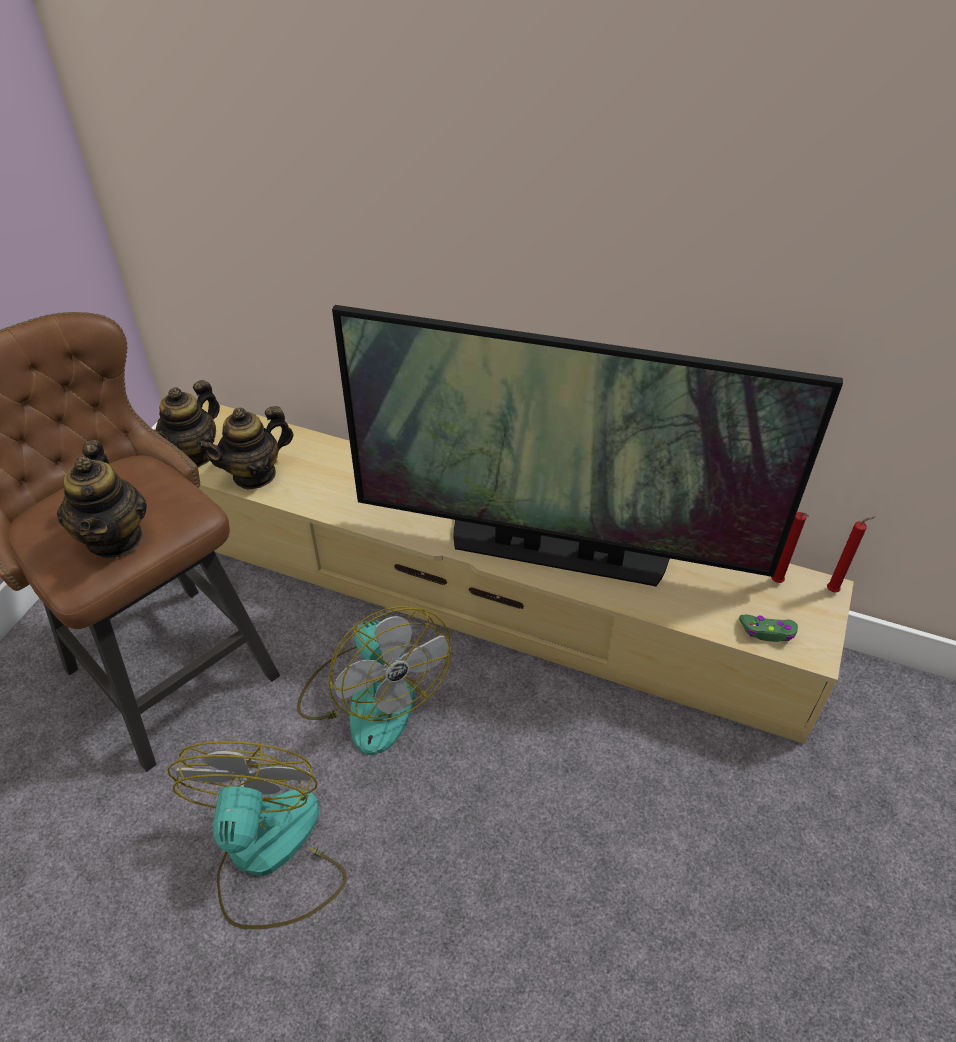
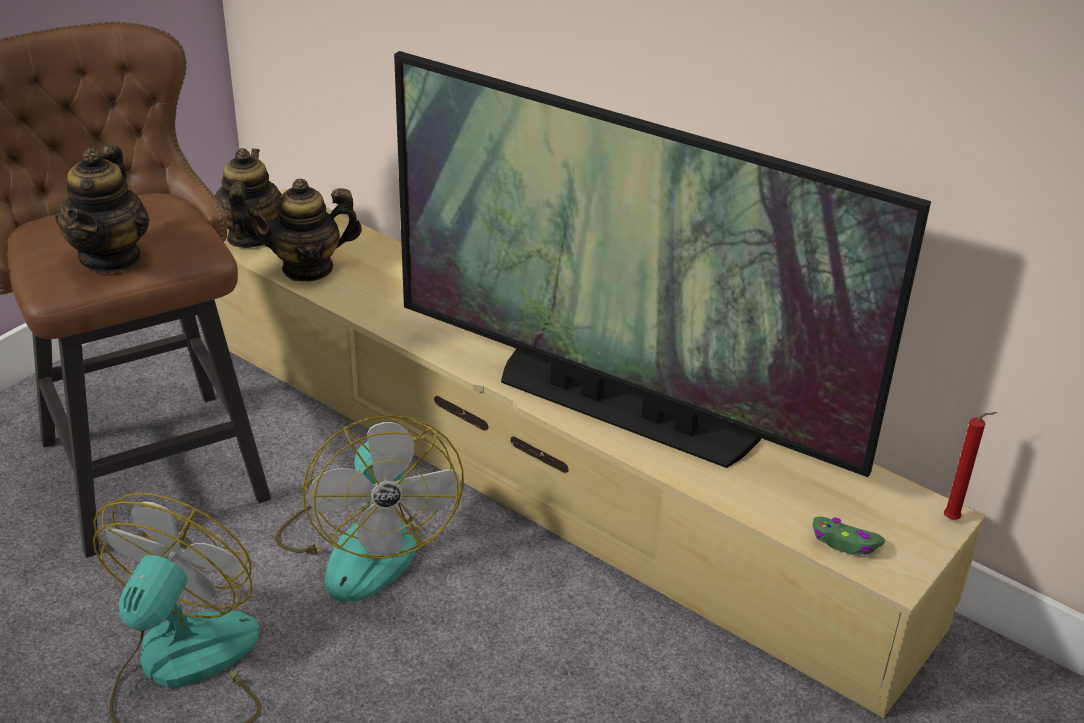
camera: 15 degrees right, 10 degrees down
teapot [153,380,220,467] -> teapot turned 135 degrees clockwise [214,148,282,248]
red candle [771,512,809,583] -> none

